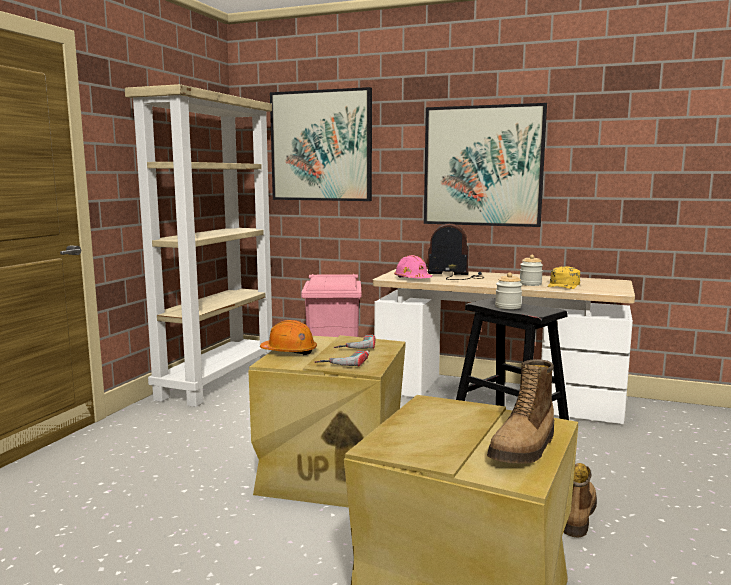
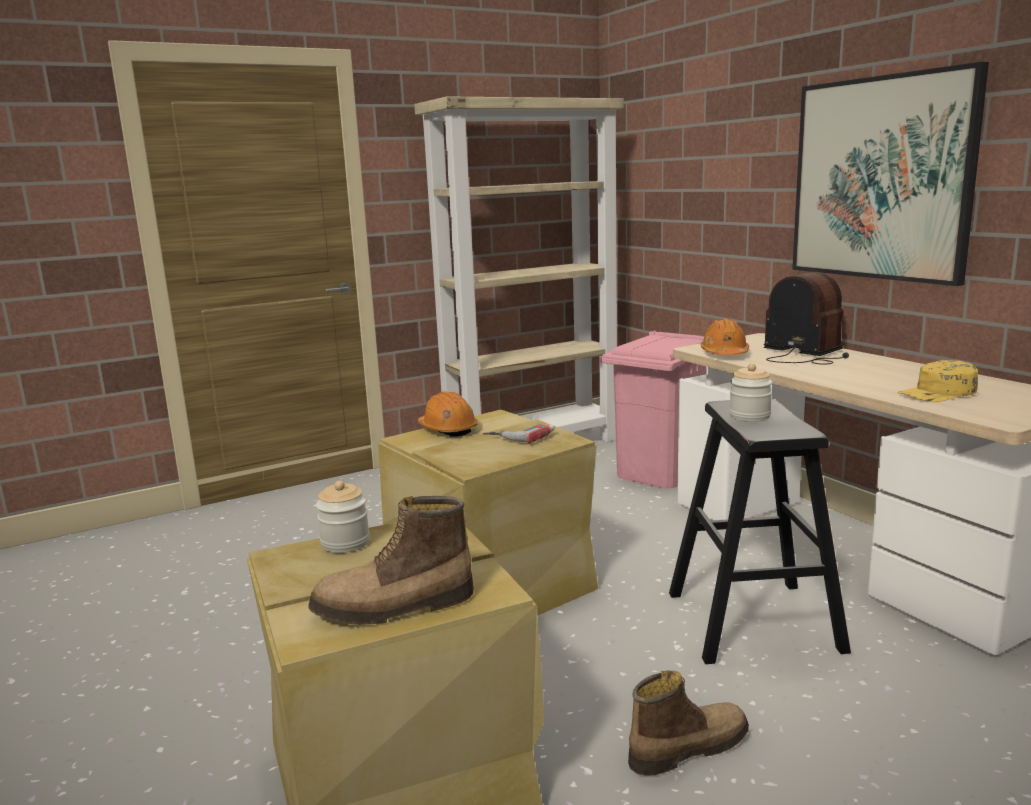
camera: 40 degrees right, 5 degrees up
picture [270,87,372,201] -> none
power drill [315,351,369,367] -> none
pink hard hat [394,255,432,278] -> orange hard hat [701,318,749,355]
jar [520,255,543,286] -> jar moved to [316,480,370,553]

